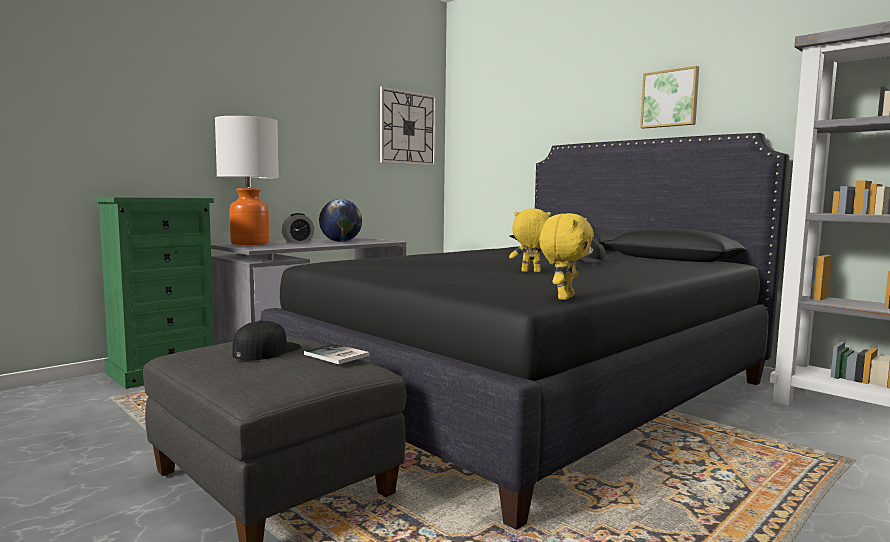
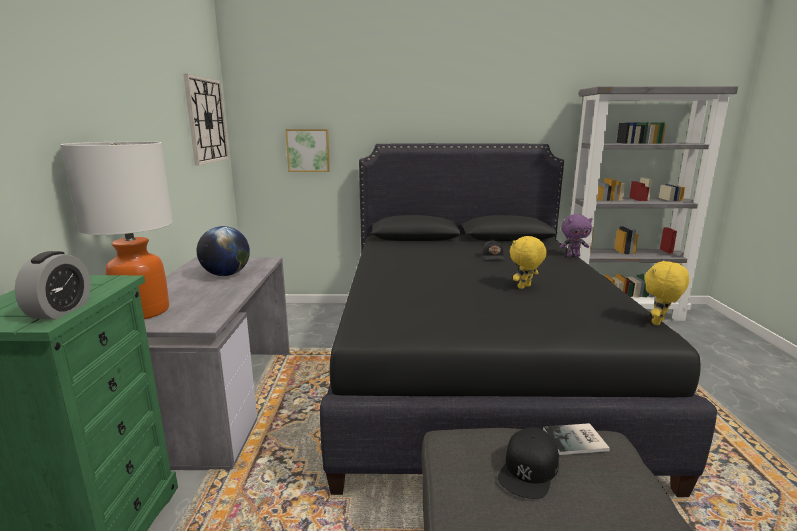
camera: 45 degrees left, 10 degrees up
black cap [232,320,302,360] -> black cap turned 135 degrees counterclockwise [498,427,559,499]
alarm clock [282,213,314,242] -> alarm clock moved to [15,251,91,320]
yellow plush toy [539,213,594,300] -> yellow plush toy turned 120 degrees counterclockwise [644,260,689,325]
picture [640,66,699,129] -> picture moved to [285,129,330,172]
none -> purple plush toy [559,214,593,257]

